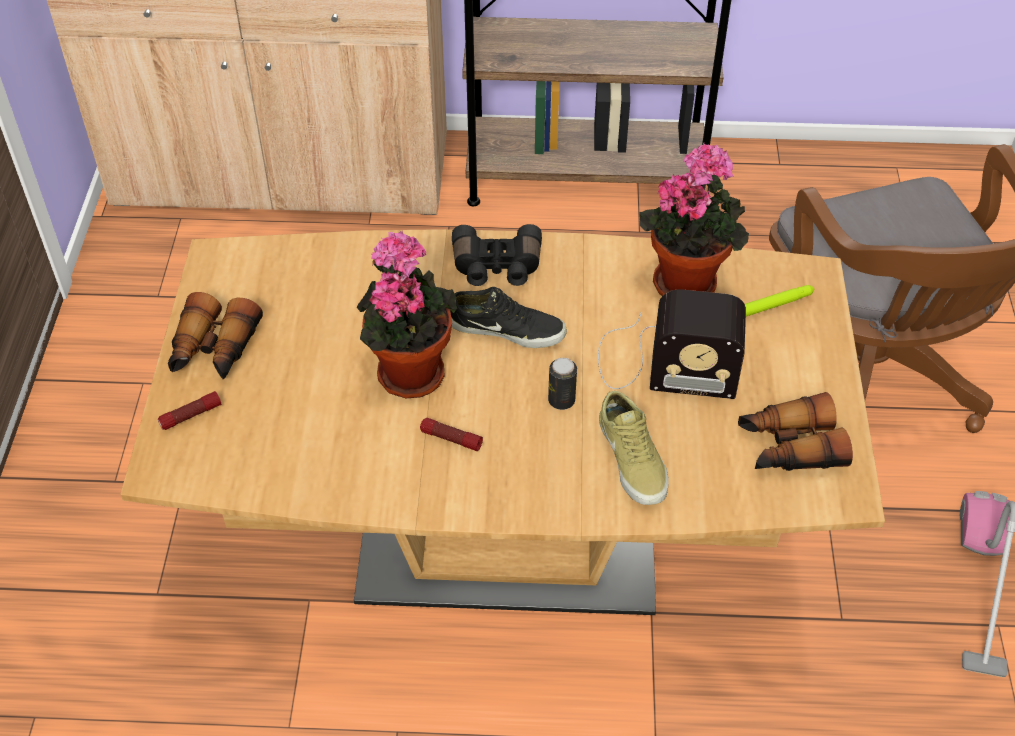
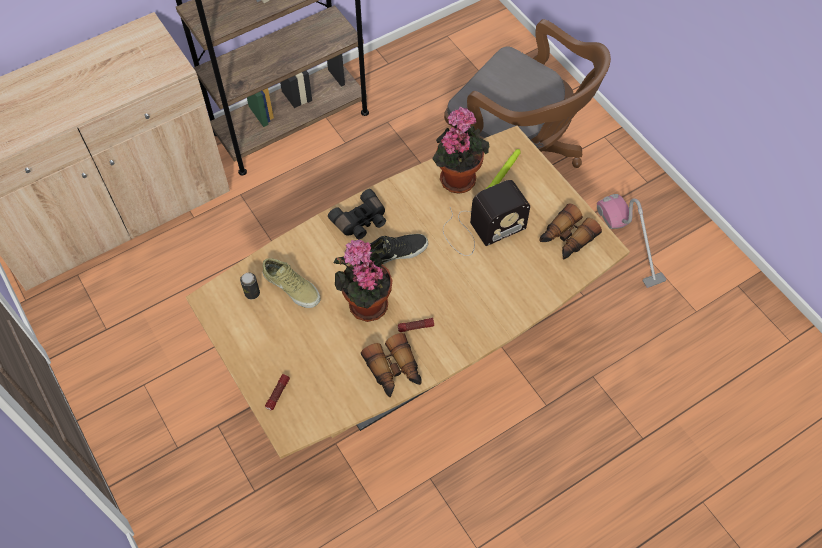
camera: 35 degrees left, 10 degrees up
binoculars [168,292,263,379] -> binoculars moved to [361,333,422,397]
can [548,358,577,410] -> can moved to [240,273,260,299]
beige shoe [599,391,669,505] -> beige shoe moved to [263,258,321,308]

